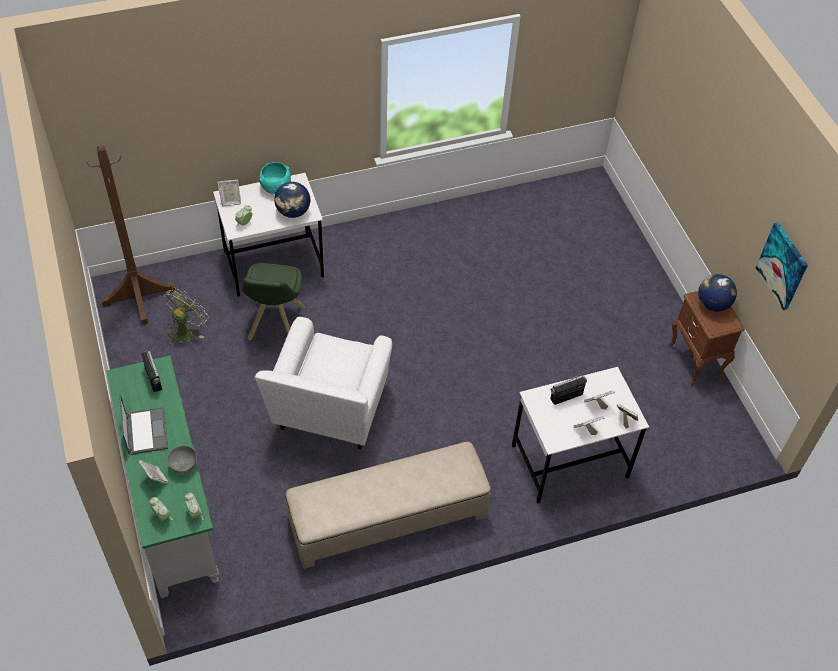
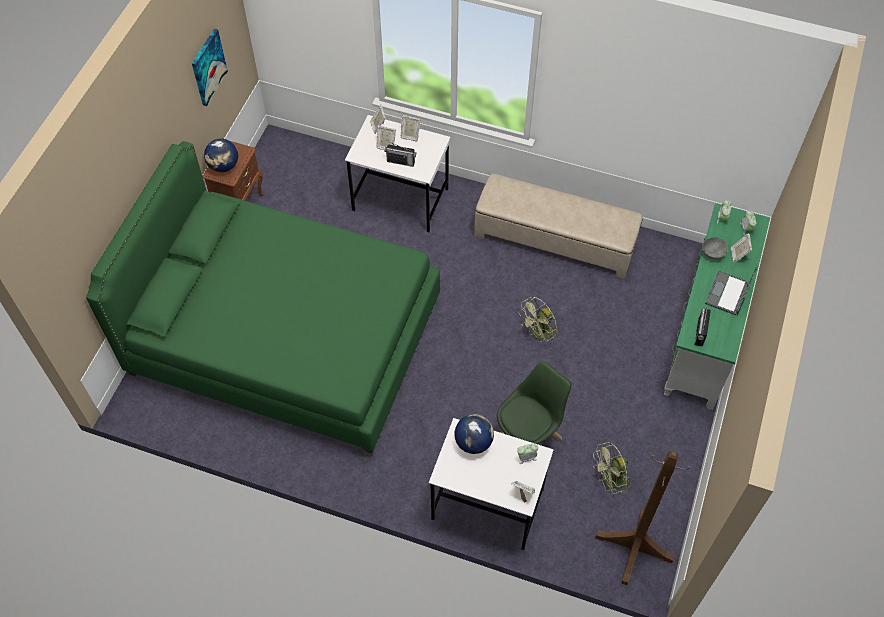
camera: 140 degrees left, 5 degrees up
white armchair [255,317,392,449] -> green fan [518,296,559,344]
turquoise bowl [259,162,291,195] -> none
none -> green bed [86,141,440,453]

